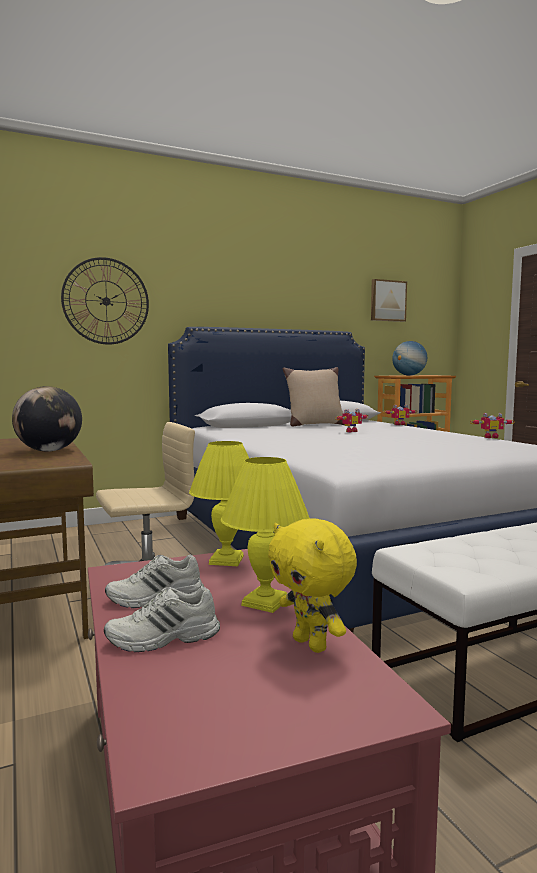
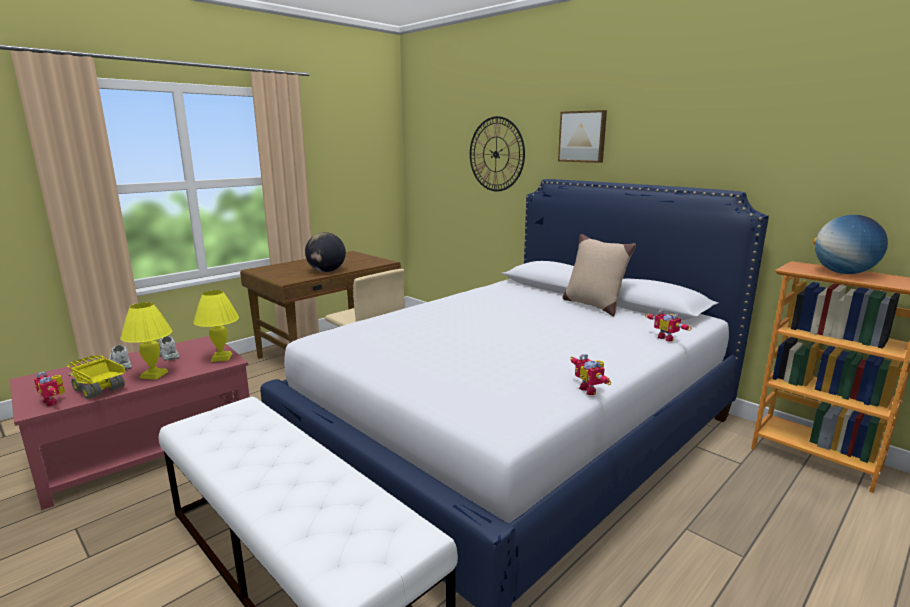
camera: 70 degrees right, 10 degrees up
yellow plush toy [268,518,357,653] -> toy truck [67,355,126,400]
toy robot [335,409,368,432] -> toy robot moved to [34,371,65,406]
picture [371,279,407,322] -> picture moved to [558,110,607,163]

